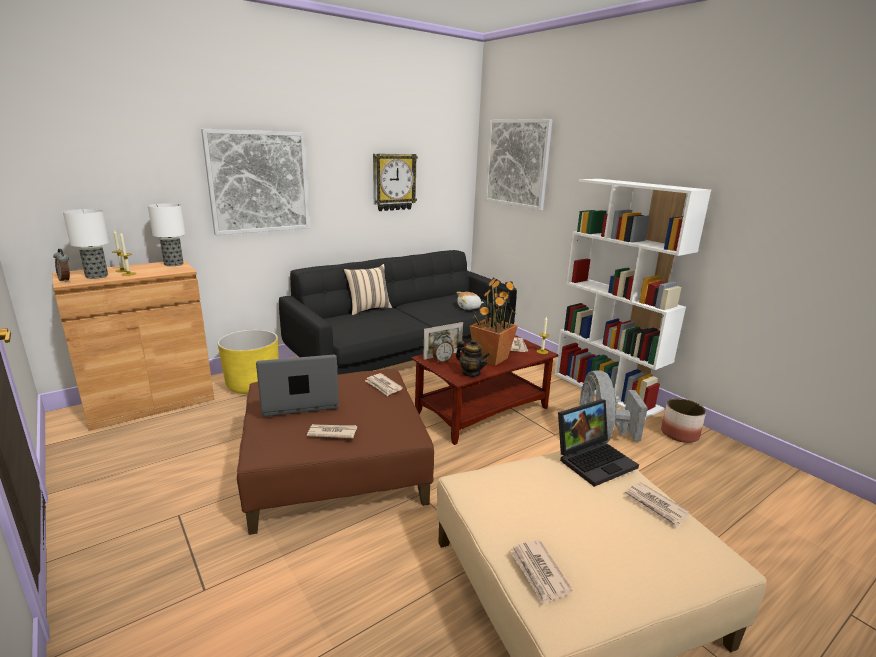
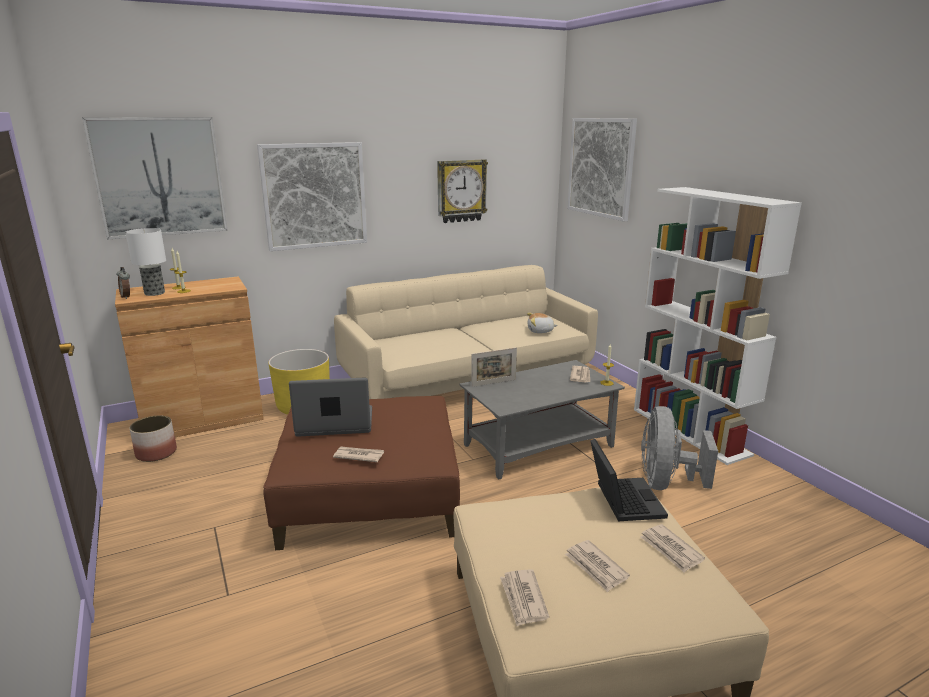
camera: 10 degrees right, 0 degrees up
table lamp [148,203,185,266] -> none
black sofa [279,250,517,375] -> beige sofa [334,265,598,399]
beige pillow [344,264,392,315] -> none
newspaper [365,373,403,396] -> newspaper moved to [565,540,630,592]
brown coffee table [411,335,559,445] -> grey coffee table [459,360,625,480]
alarm clock [432,334,454,363] -> none
teapot [456,339,490,377] -> none
potted plant [470,277,518,366] -> none
laptop [558,399,639,487] -> laptop turned 75 degrees counterclockwise [590,439,668,521]
planter [661,398,706,443] -> planter moved to [130,416,177,462]
none -> picture [82,117,228,240]

